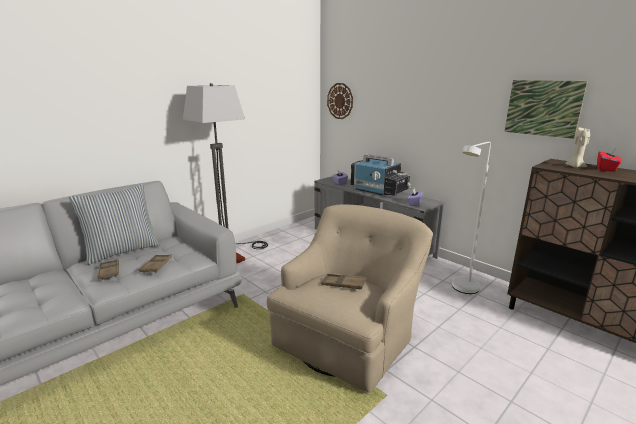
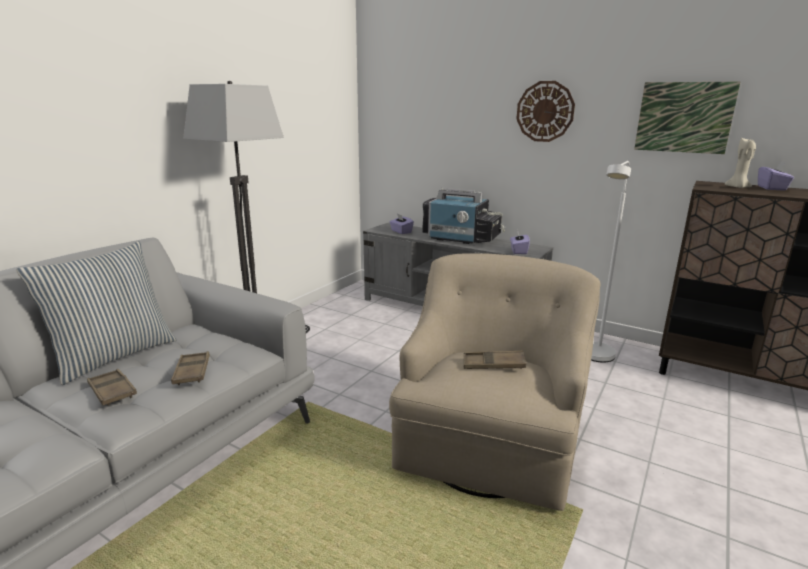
camera: 15 degrees left, 0 degrees up
wall clock [327,83,353,119] -> wall clock moved to [516,81,575,142]
red tissue box [597,148,622,172] -> purple tissue box [758,162,794,191]

